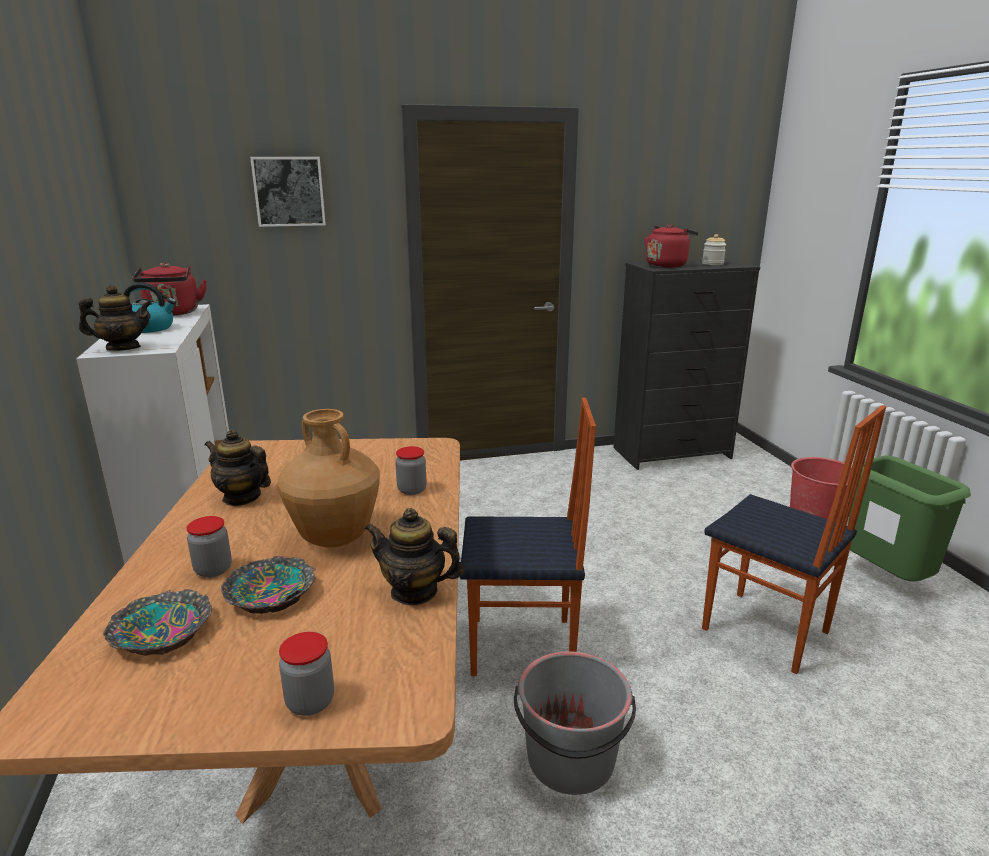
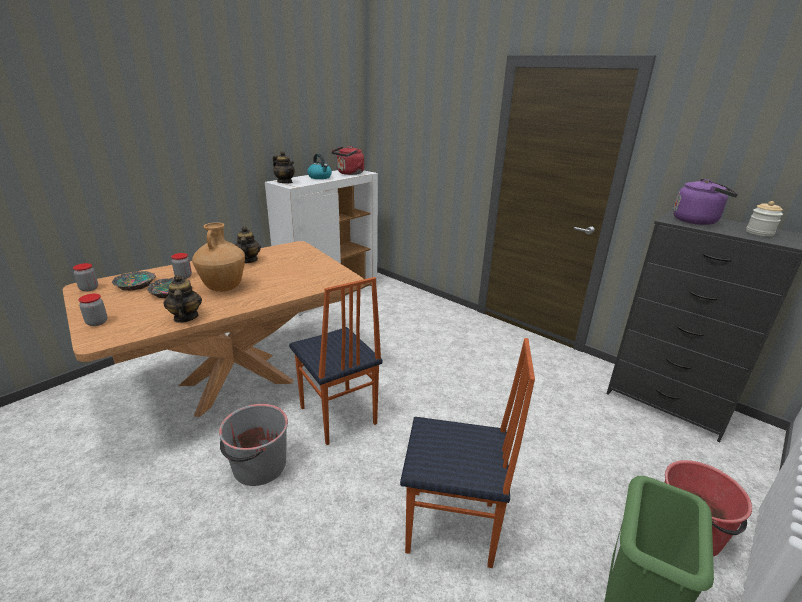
camera: 55 degrees right, 5 degrees up
picture [250,157,326,227] -> none
jar [395,446,426,495] -> jar moved to [73,263,98,292]
red kettle [644,224,698,268] -> purple kettle [673,179,738,225]
chair [702,405,886,674] -> chair turned 90 degrees counterclockwise [400,338,535,568]

